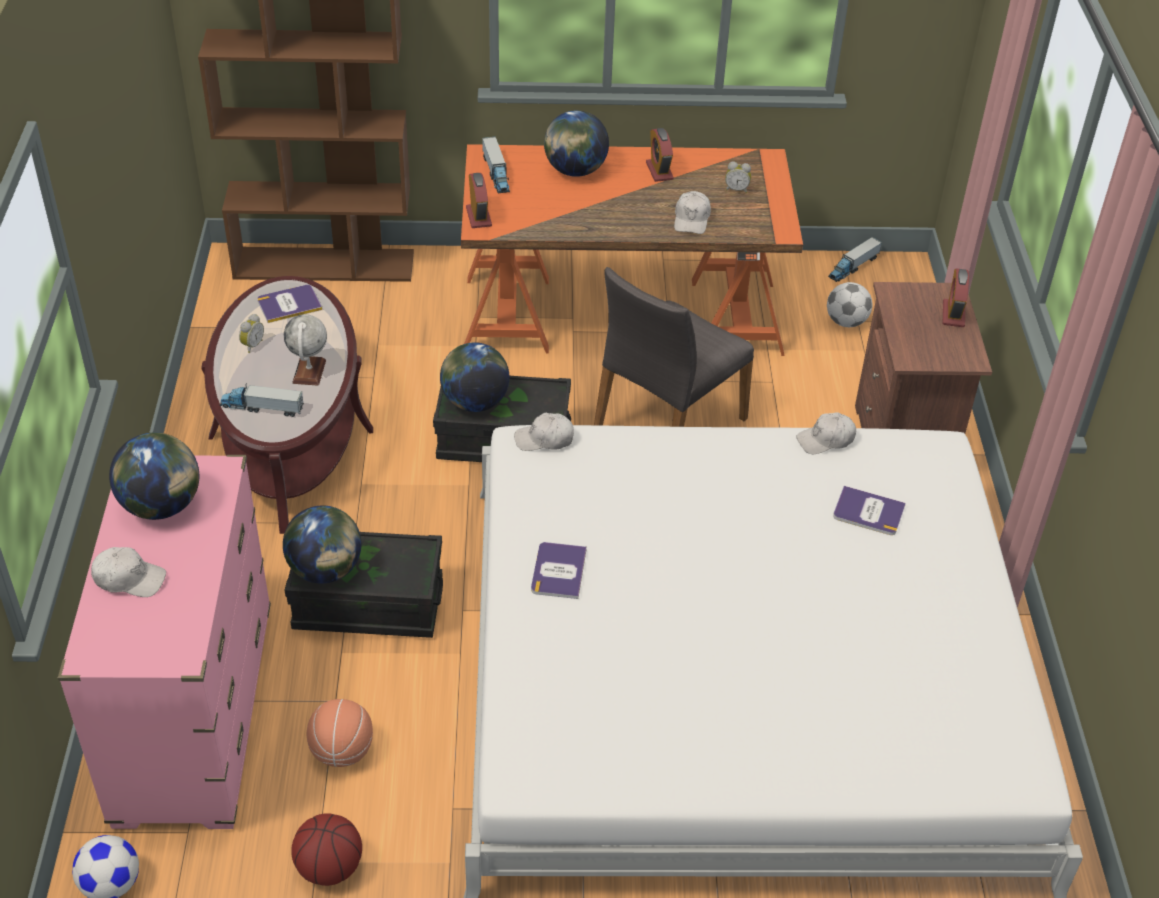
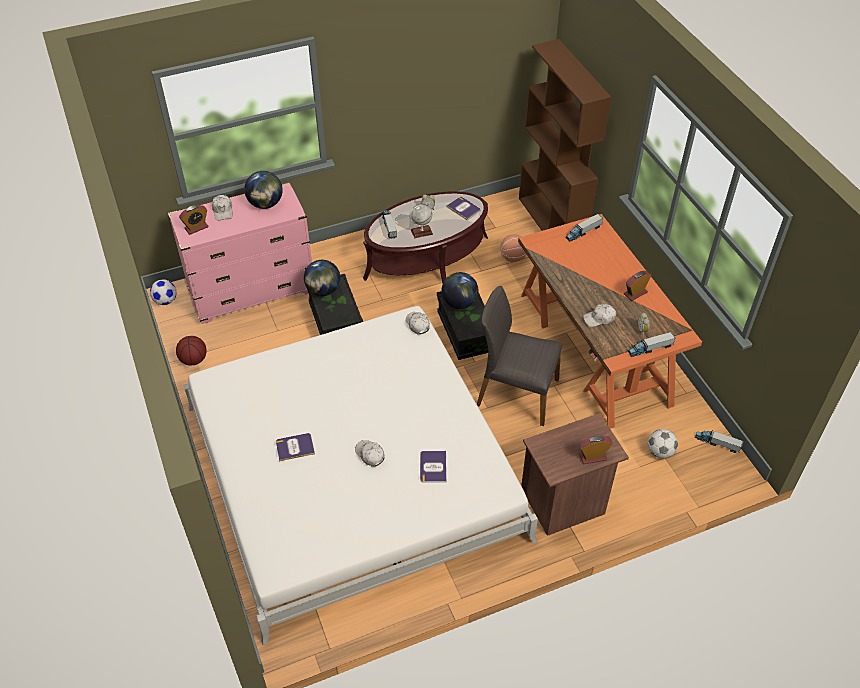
camera: 70 degrees right, 5 degrees up
basketball [307,699,373,767] -> basketball moved to [500,234,526,262]
alarm clock [466,173,492,228] -> alarm clock moved to [179,205,209,235]
book [531,542,587,599] -> book moved to [276,433,315,462]
globe [544,110,609,177] -> none
white cap [796,412,856,454] -> white cap moved to [355,440,385,467]
none -> toy truck [628,332,675,357]

